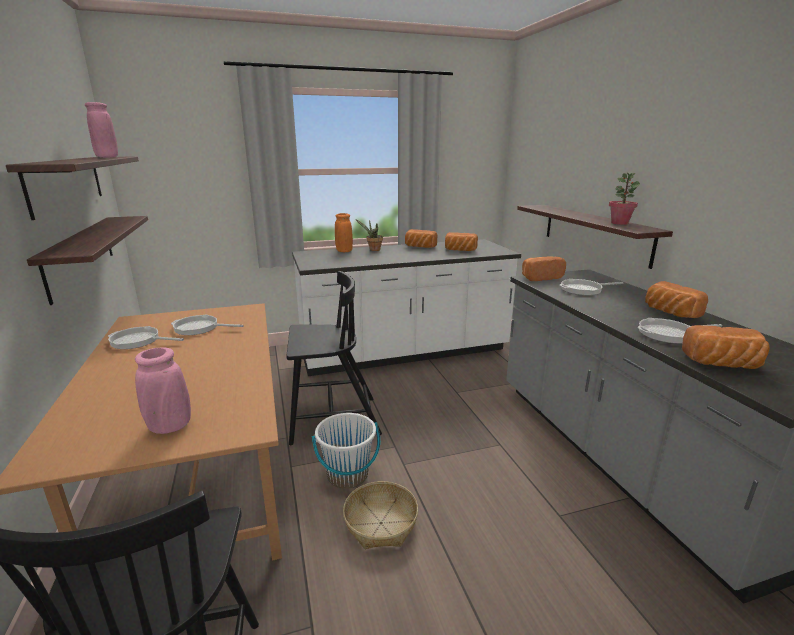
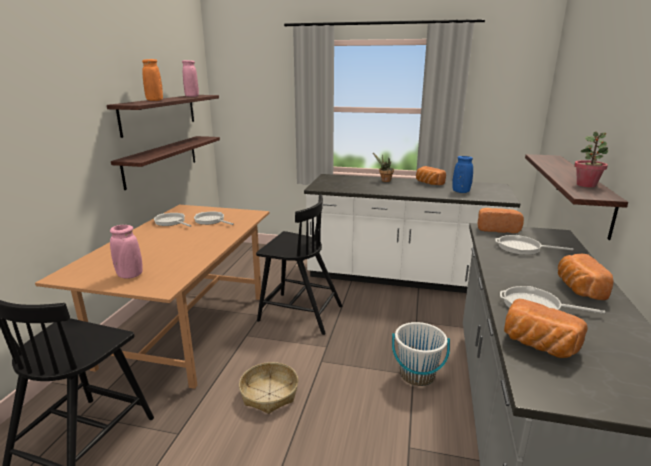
camera: 30 degrees right, 0 degrees up
white bucket [312,413,380,489] -> white bucket moved to [392,322,450,386]
orange vase [335,213,353,252] -> orange vase moved to [142,59,163,101]
bread [445,232,478,251] -> blue vase [452,156,473,193]

